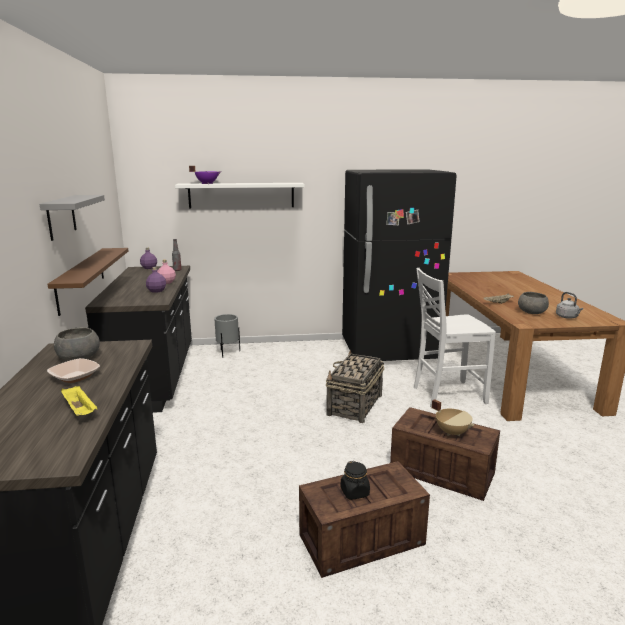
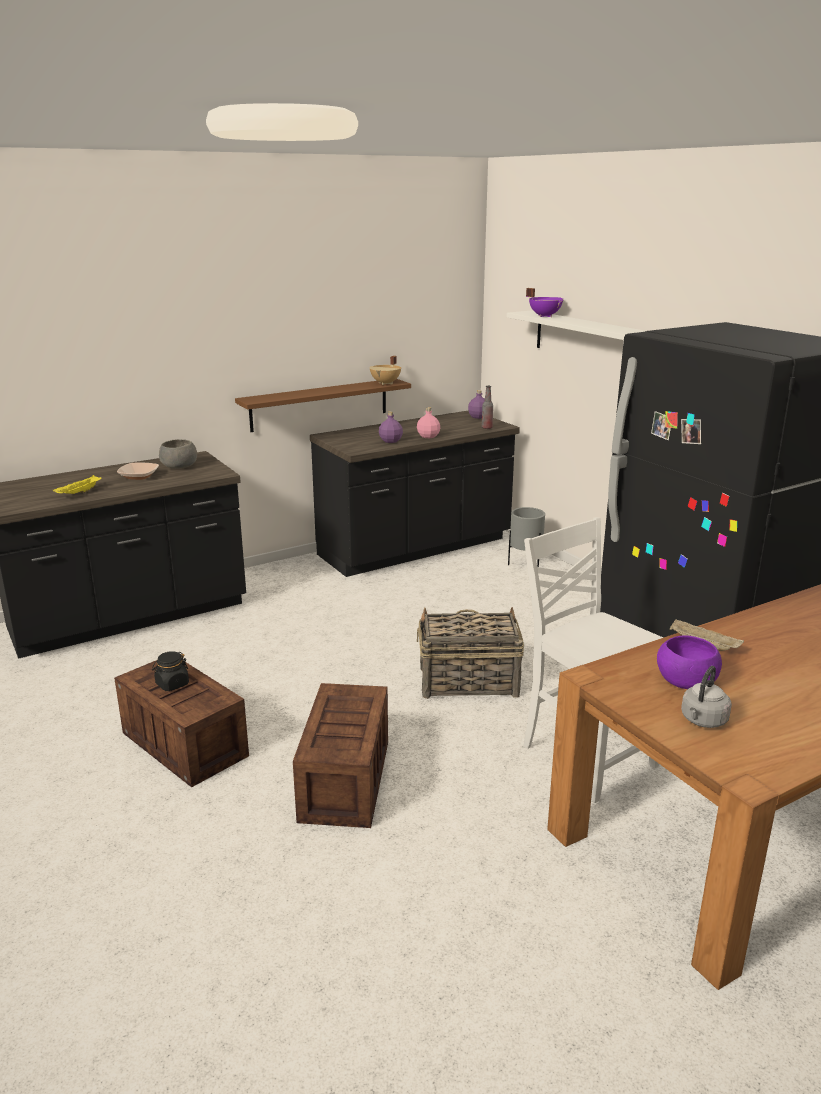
camera: 65 degrees right, 5 degrees up
grey shelf [40,195,105,241] -> none
beige cooking pot [432,399,474,436] -> beige cooking pot moved to [369,356,401,385]
grey bowl [518,292,549,314] -> purple bowl [657,635,722,689]

